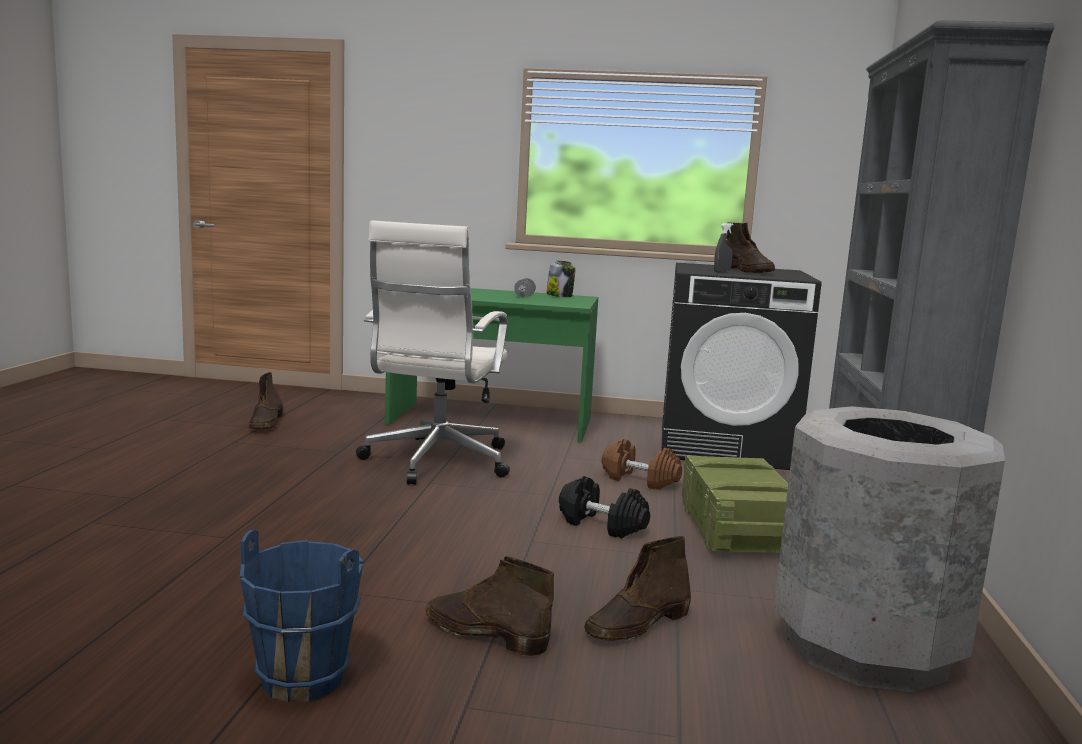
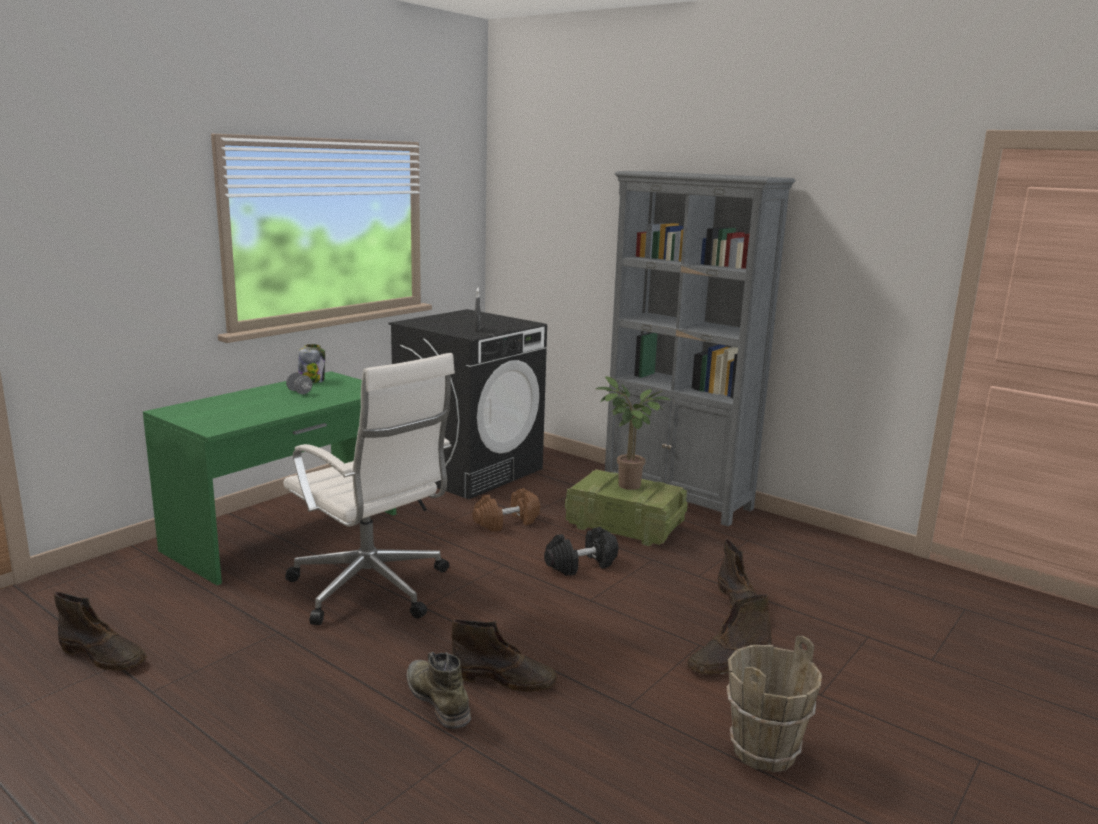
camera: 60 degrees left, 5 degrees up
blue bucket [240,530,363,702] -> brown bucket [726,636,822,772]
brown boot [726,222,775,273] -> brown boot moved to [451,619,557,692]
grey trash can [774,406,1005,693] -> none
none -> green boot [406,652,471,729]
none -> potted plant [596,376,670,490]

